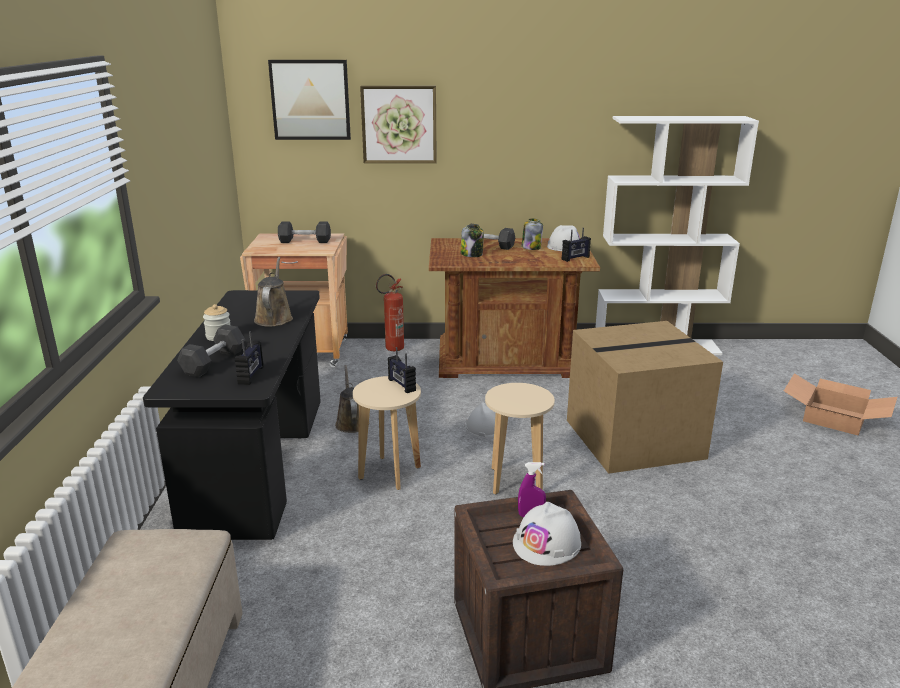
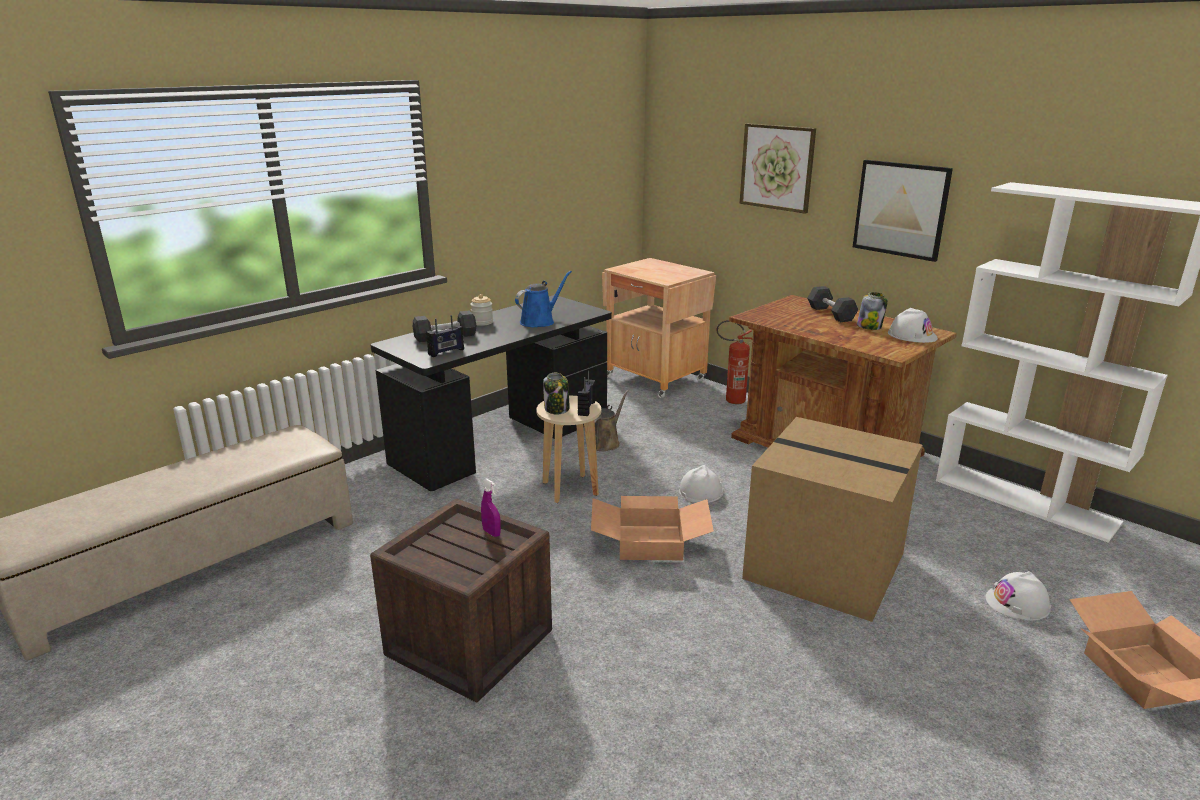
camera: 45 degrees right, 0 degrees up
brown watering can [254,257,293,327] -> blue watering can [515,271,572,327]
picture [268,60,351,140] -> picture moved to [853,160,953,262]
black dumbbell [278,222,331,243] -> none
jar [461,224,484,257] -> jar moved to [543,373,570,415]
beige stool [485,383,555,494] -> cardboard box [591,496,714,560]
white hard hat [513,502,581,566] -> white hard hat moved to [986,571,1052,621]
radio [562,228,591,262] -> none

